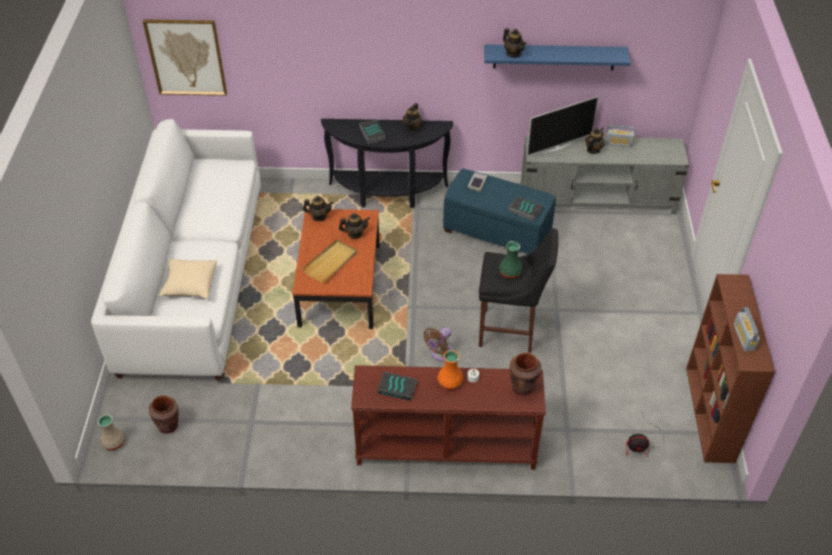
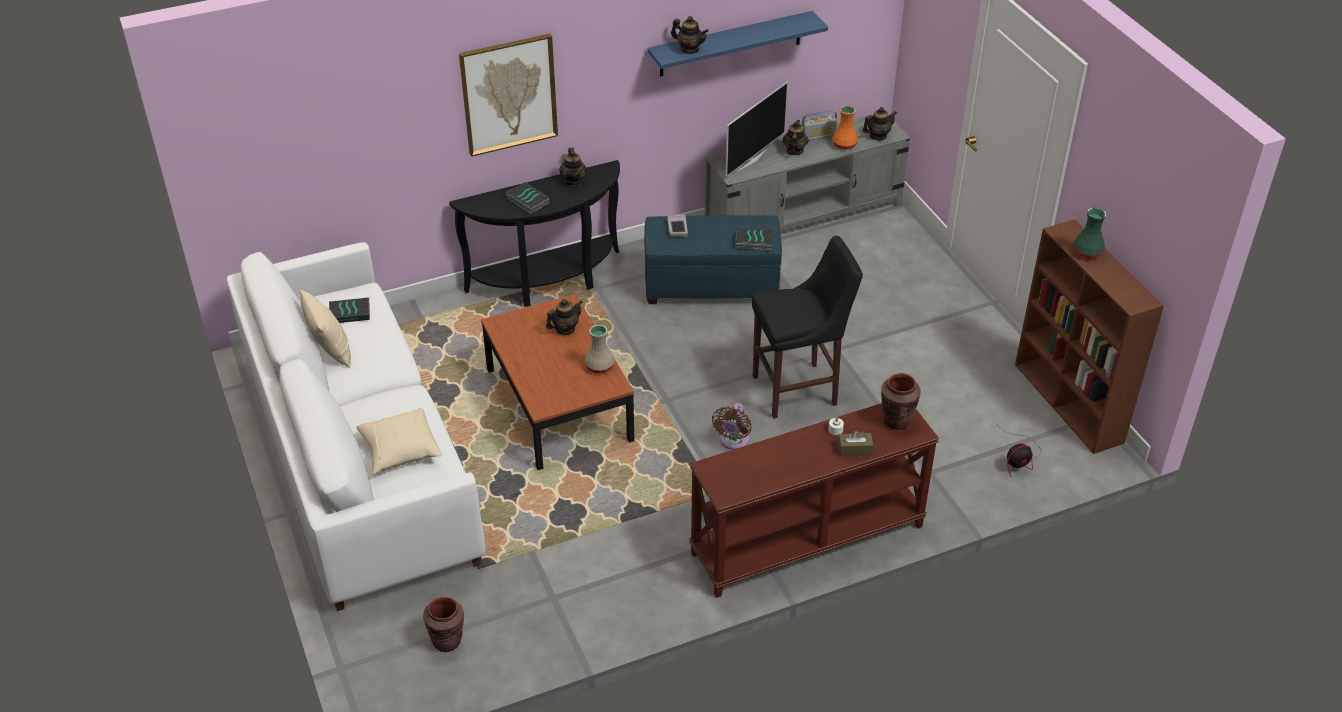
camera: 25 degrees left, 5 degrees down
beige vase [98,414,125,450] -> beige vase moved to [585,325,615,374]
picture [143,19,227,96] -> picture moved to [459,34,558,157]
beige tray [302,239,357,283] -> none
teapot [303,196,333,221] -> teapot moved to [862,107,897,140]
book [378,372,418,401] -> book moved to [329,297,370,323]
orange vase [437,350,463,390] -> orange vase moved to [832,106,858,150]
green vase [499,241,523,278] -> green vase moved to [1073,208,1106,259]
radio [734,307,760,351] -> none
none -> beige pillow [300,289,351,368]
none -> brown tissue box [838,430,874,456]

